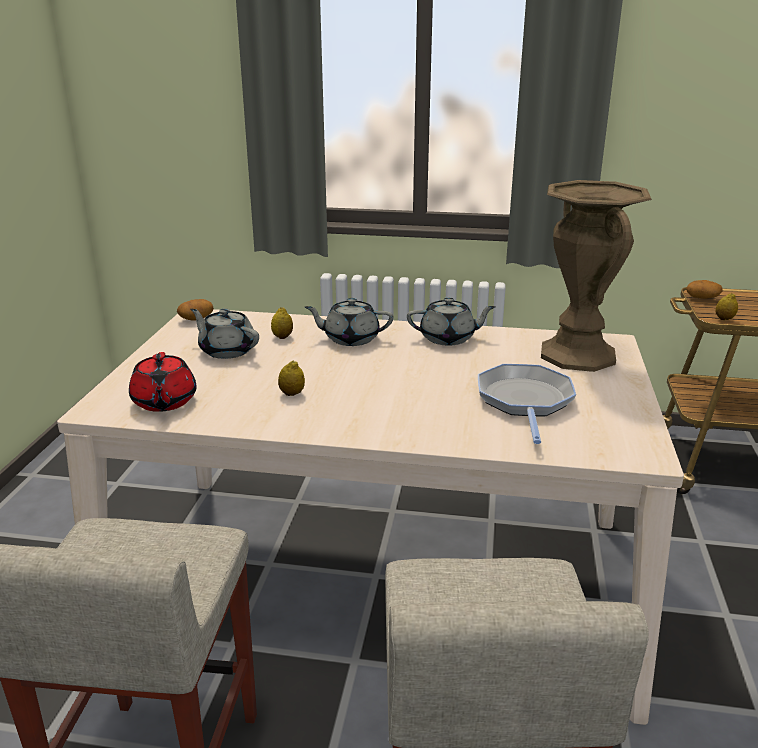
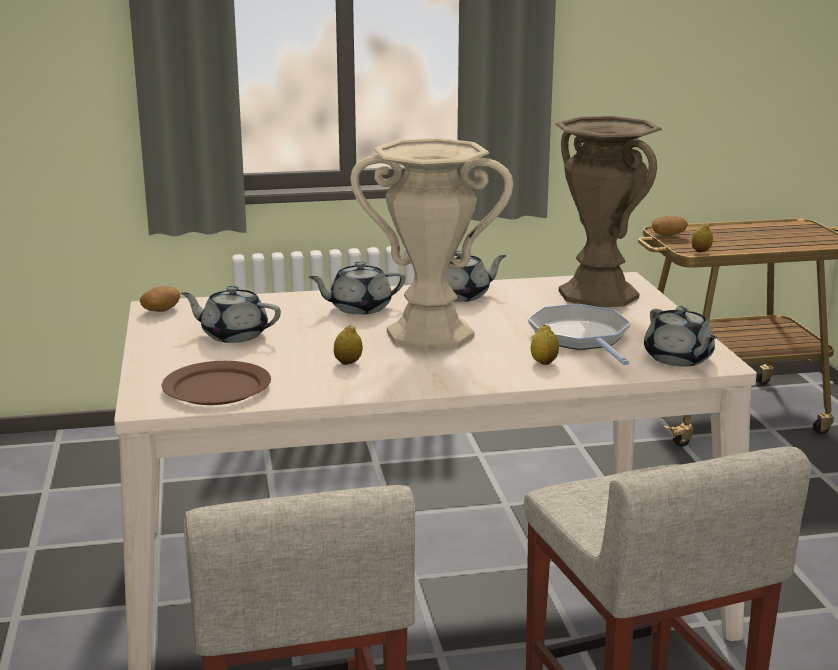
camera: 20 degrees left, 5 degrees down
red teapot [129,352,197,412] -> brown plate [162,361,271,405]
lemon [271,307,293,339] -> lemon moved to [531,325,559,365]
none -> beige vase [350,138,513,351]
none -> grey teapot [644,306,717,367]

